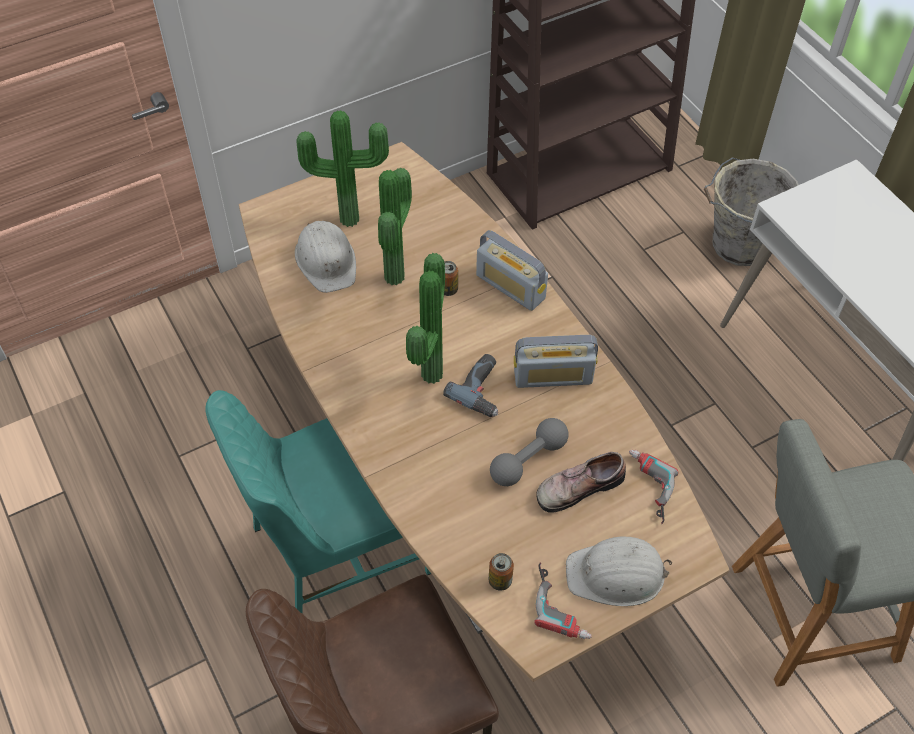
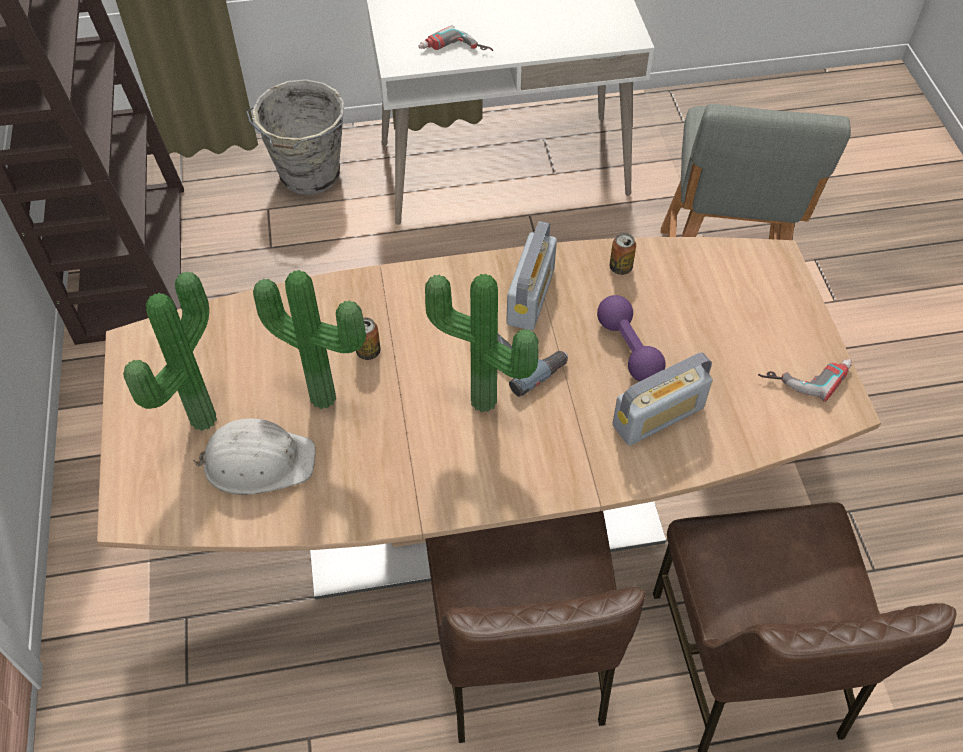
camera: 70 degrees left, 0 degrees up
turquoise chair [205,390,431,614] -> brown chair [426,511,645,743]
radio [476,230,548,311] -> radio moved to [612,352,713,446]
can [489,553,514,591] -> can moved to [610,233,636,275]
grey dumbbell [490,418,569,486] -> purple dumbbell [597,295,665,382]
shoe [536,452,626,513] -> none
white hard hat [566,536,672,606] -> none
power drill [629,450,678,524] -> power drill moved to [419,25,493,51]

